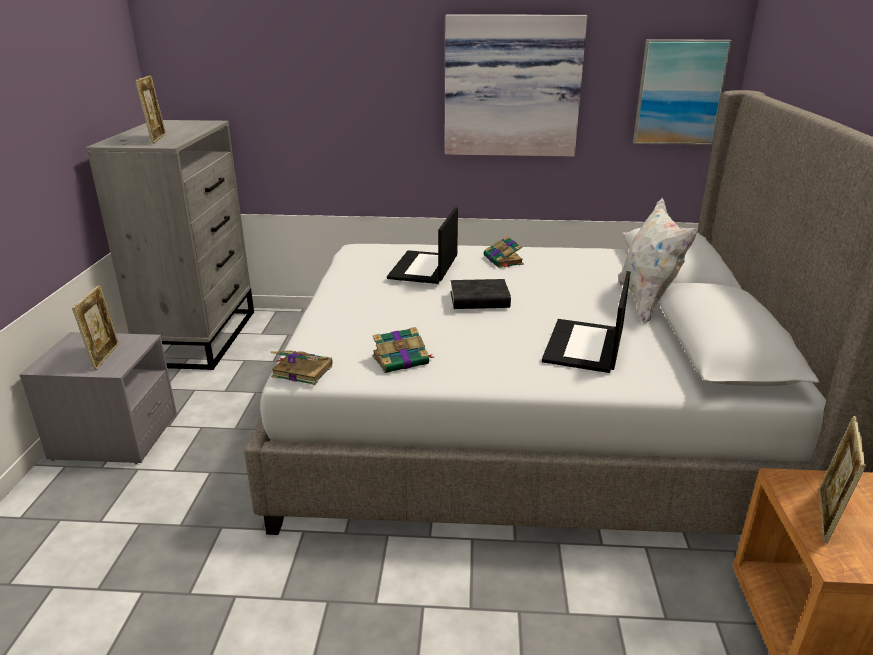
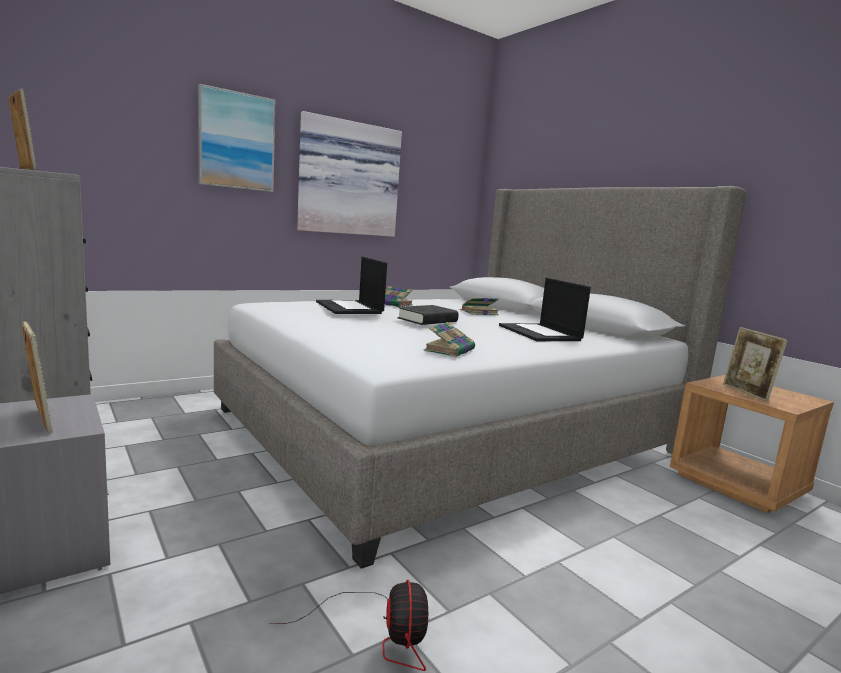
camera: 40 degrees left, 15 degrees down
book [271,350,333,385] -> book moved to [459,298,499,315]
white pillow [619,198,697,324] -> none
picture [633,39,732,145] -> picture moved to [198,84,275,192]
none -> fan [269,580,428,671]

